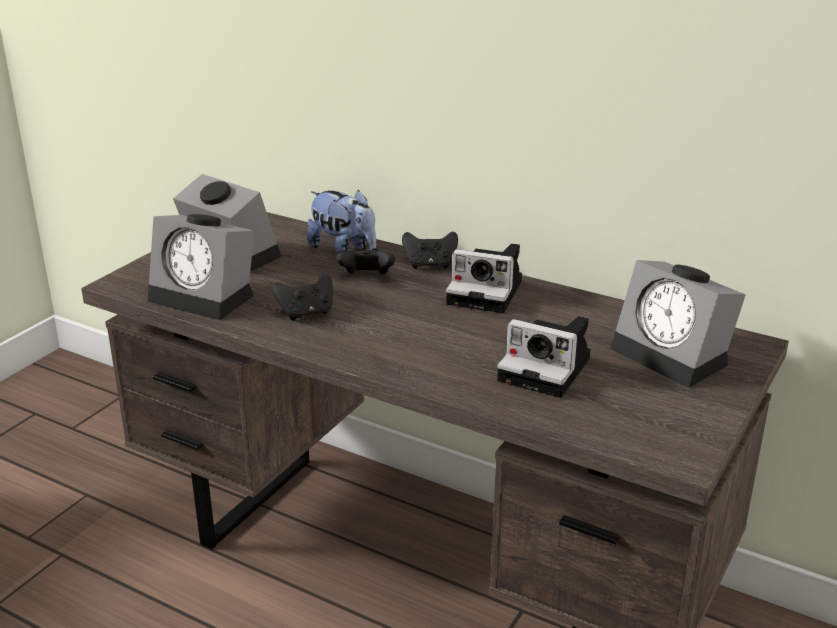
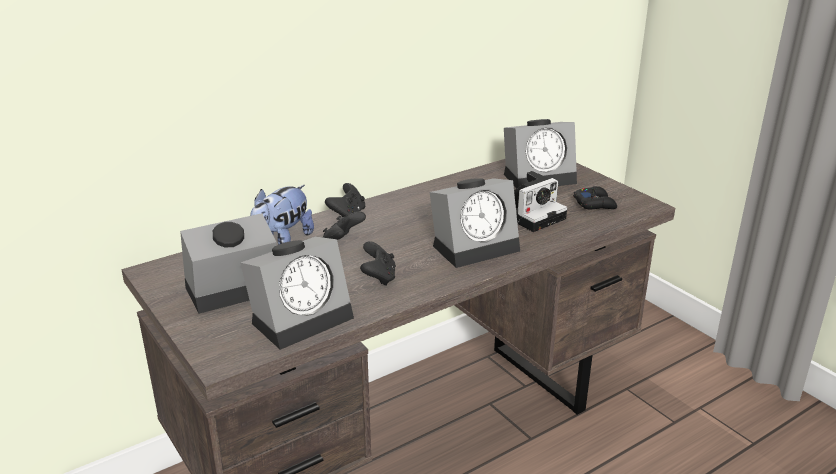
camera: 65 degrees left, 0 degrees up
plush toy [307,189,376,255] -> plush toy turned 150 degrees clockwise [250,185,314,245]
camera [446,243,522,313] -> none
none -> alarm clock [430,178,520,268]
none -> black game controller [573,186,617,209]

